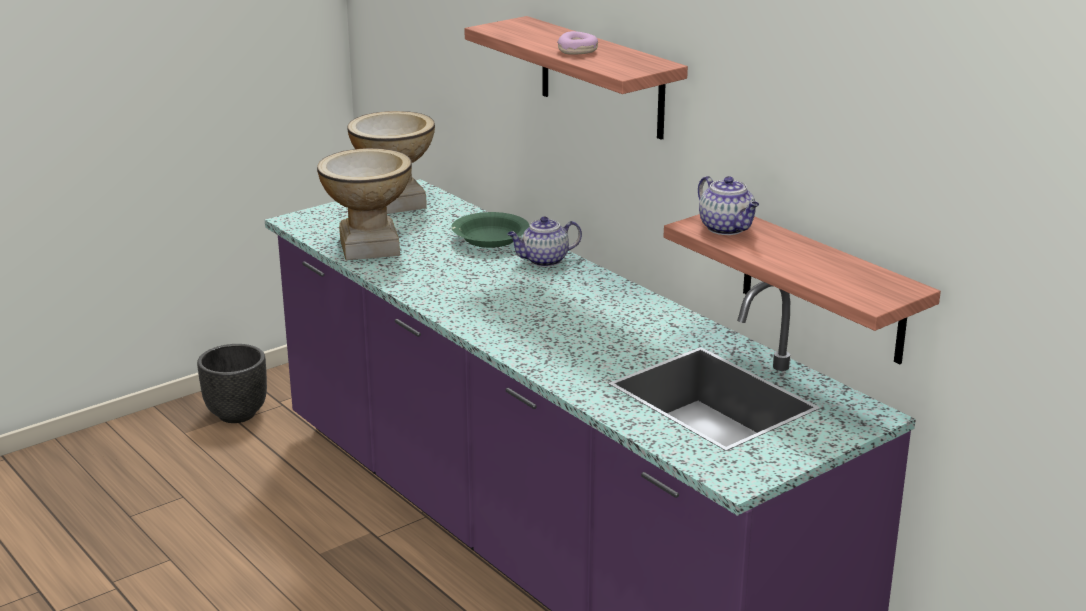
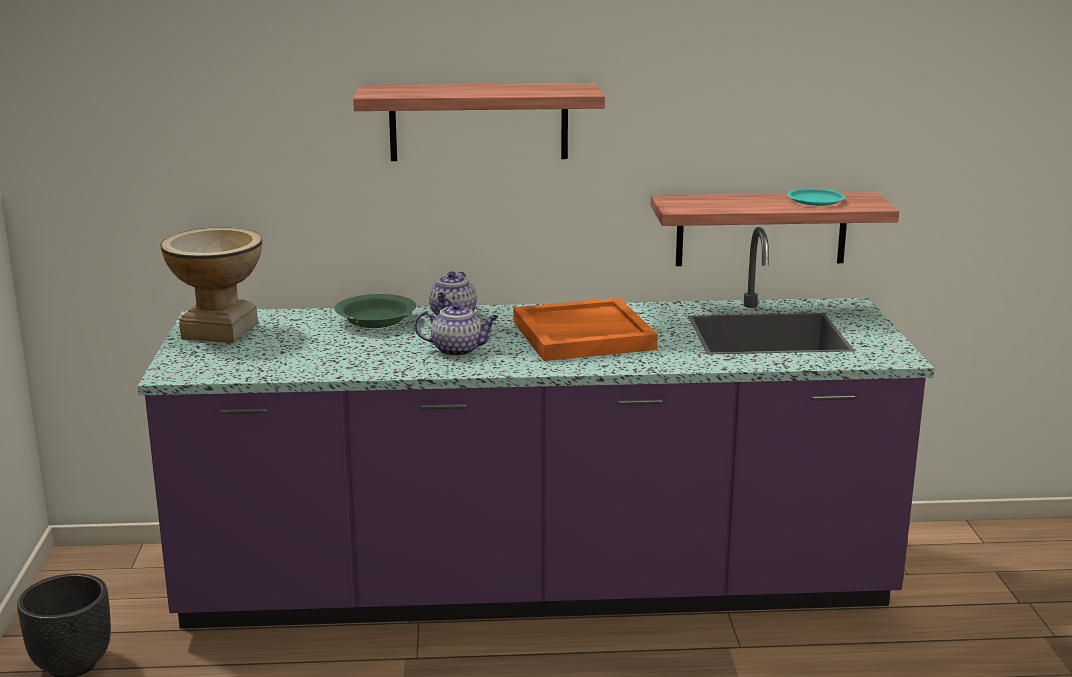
camera: 55 degrees left, 5 degrees down
vase [317,148,412,261] -> none
donut [557,31,598,55] -> none
teapot [698,176,759,235] -> teapot moved to [414,303,499,356]
none -> orange tray [513,298,658,361]
none -> turquoise plate [787,189,845,206]

